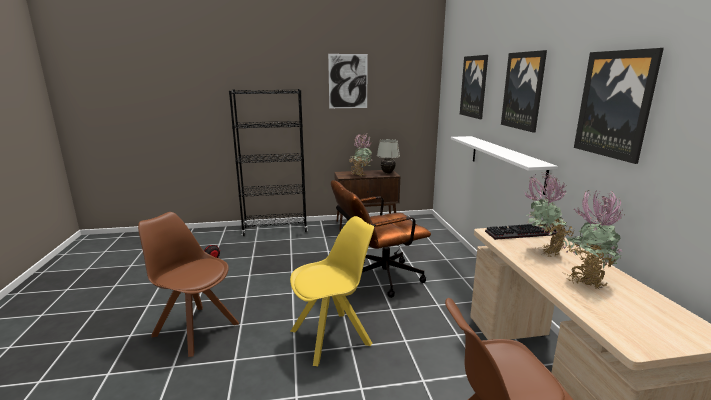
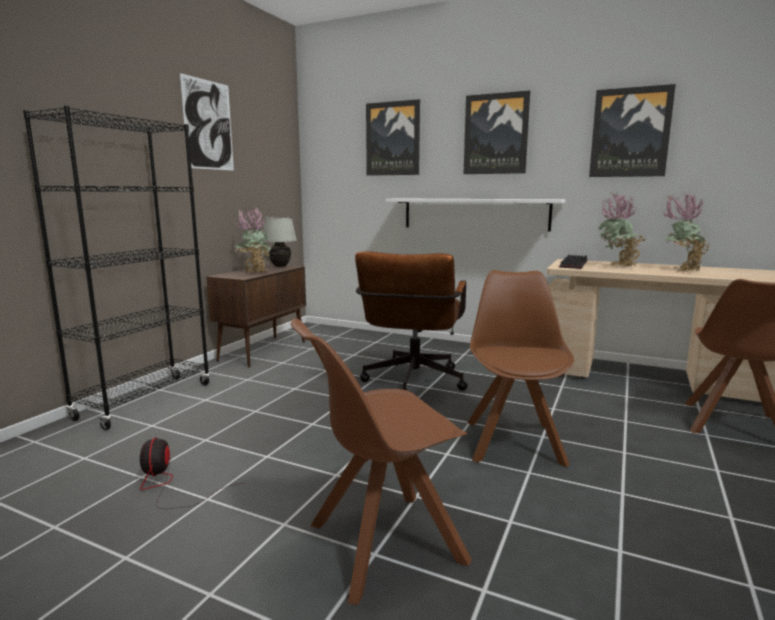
camera: 55 degrees left, 5 degrees down
yellow chair [290,216,374,366] -> brown chair [467,270,574,467]

